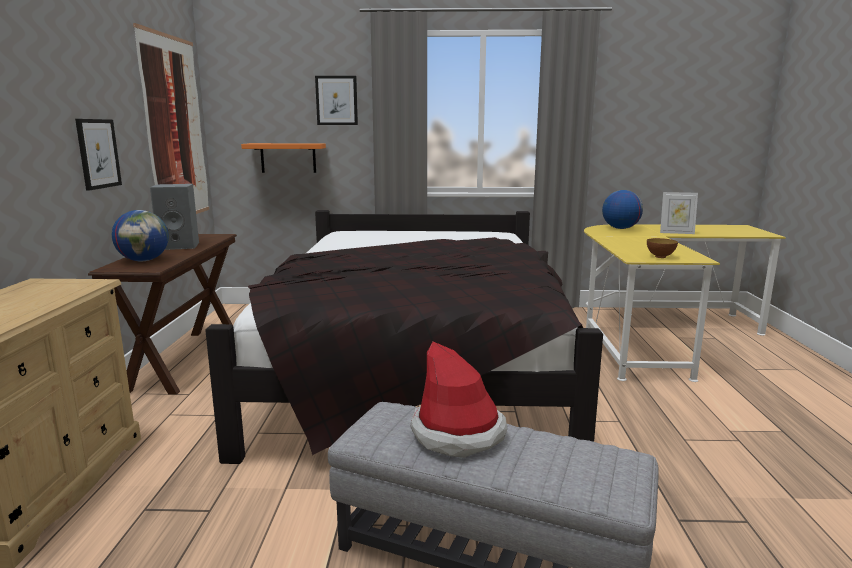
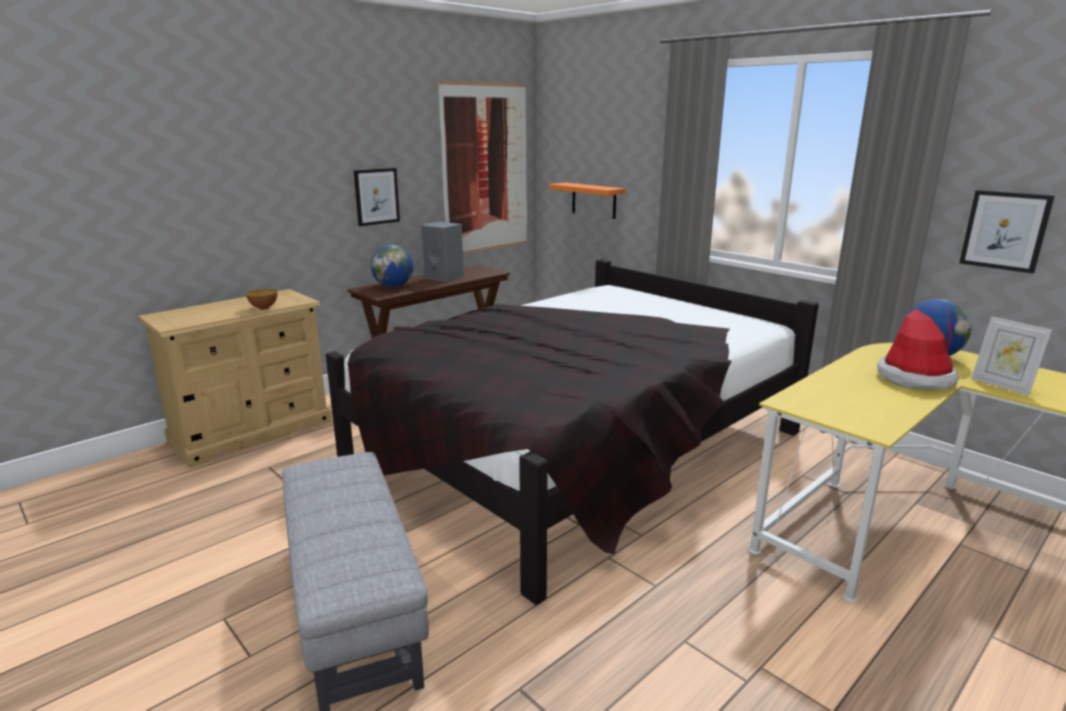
camera: 45 degrees right, 5 degrees up
picture [315,76,358,125] -> picture moved to [959,190,1055,274]
hat [410,342,508,458] -> hat moved to [877,309,959,390]
bowl [647,238,678,258] -> bowl moved to [246,289,278,310]

